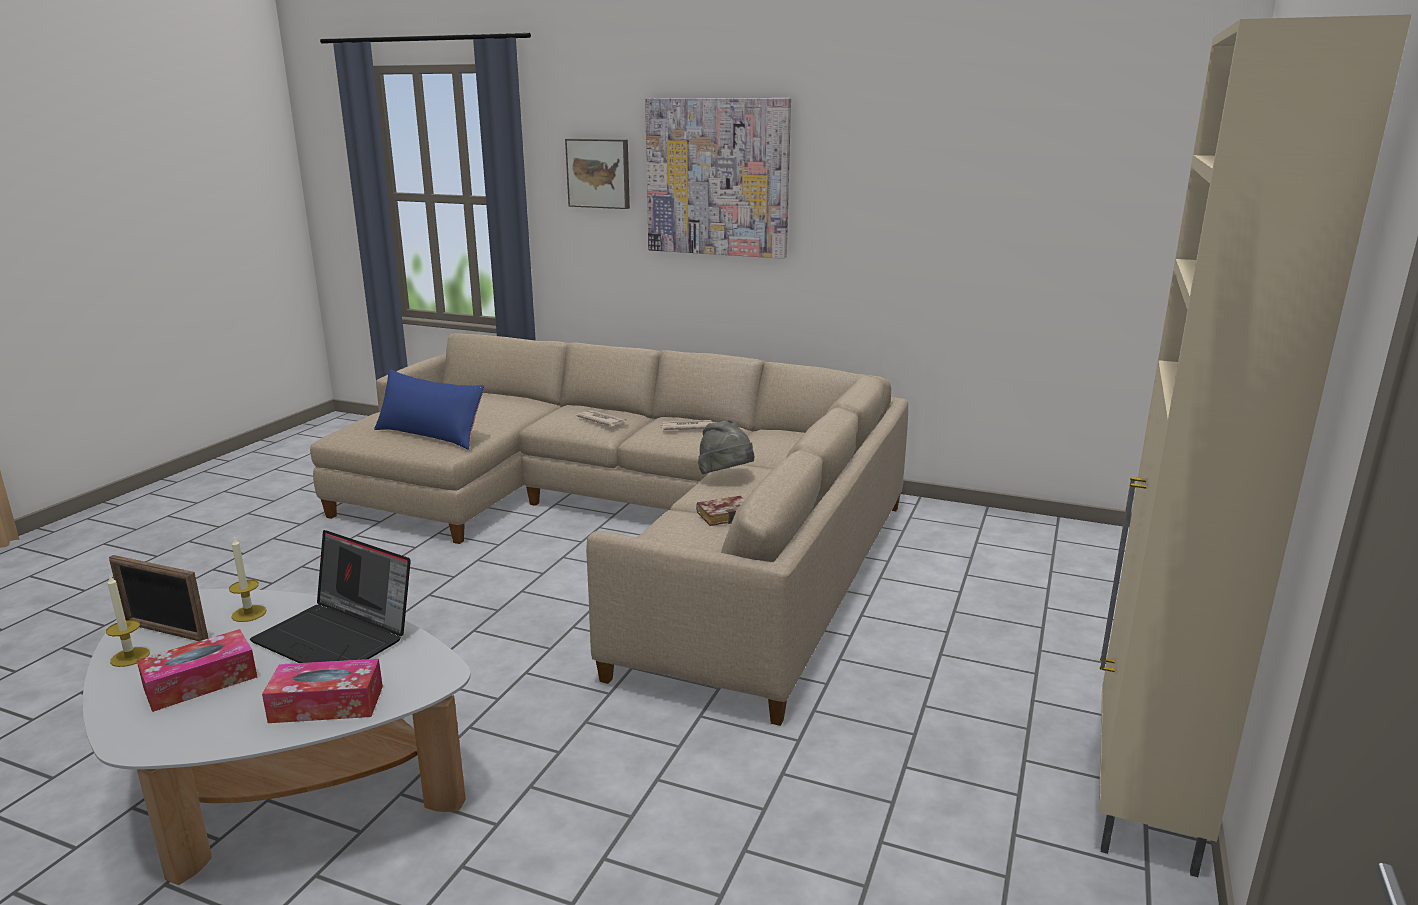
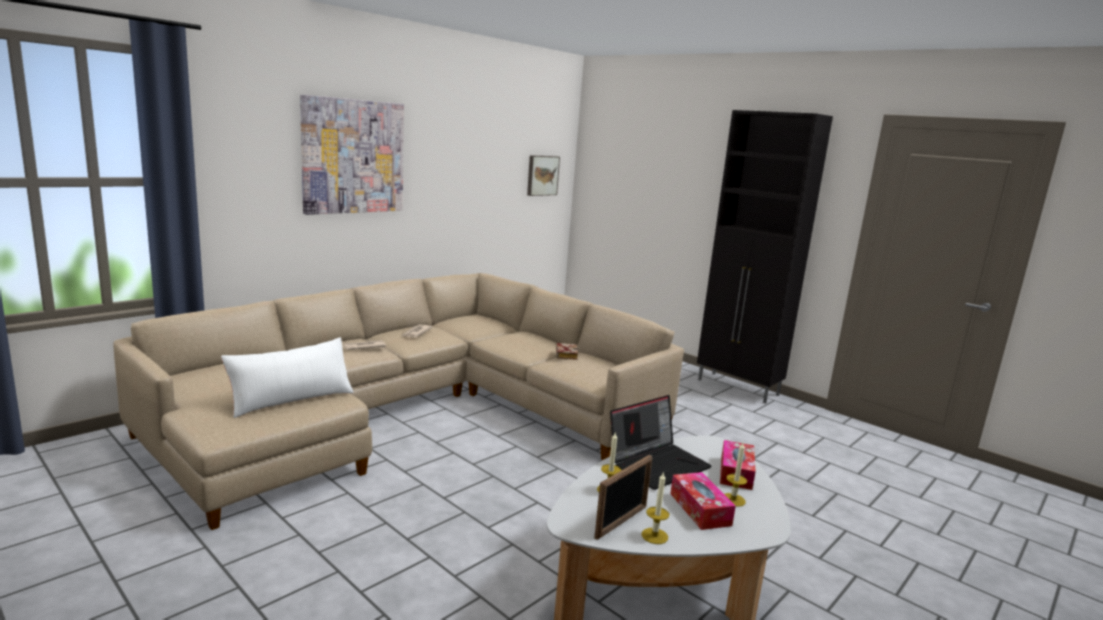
camera: 70 degrees left, 5 degrees down
blue pillow [374,369,484,450] -> white pillow [221,337,353,418]
picture [565,139,630,209] -> picture moved to [527,155,560,196]
grey hat [698,420,755,474] -> none
beige cabinet [1099,14,1412,877] -> black cabinet [697,110,833,403]
none -> candle [724,442,747,507]

